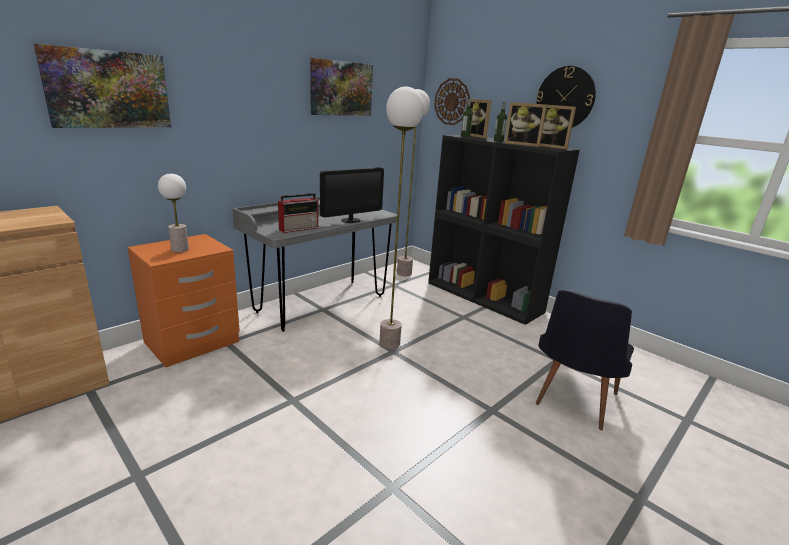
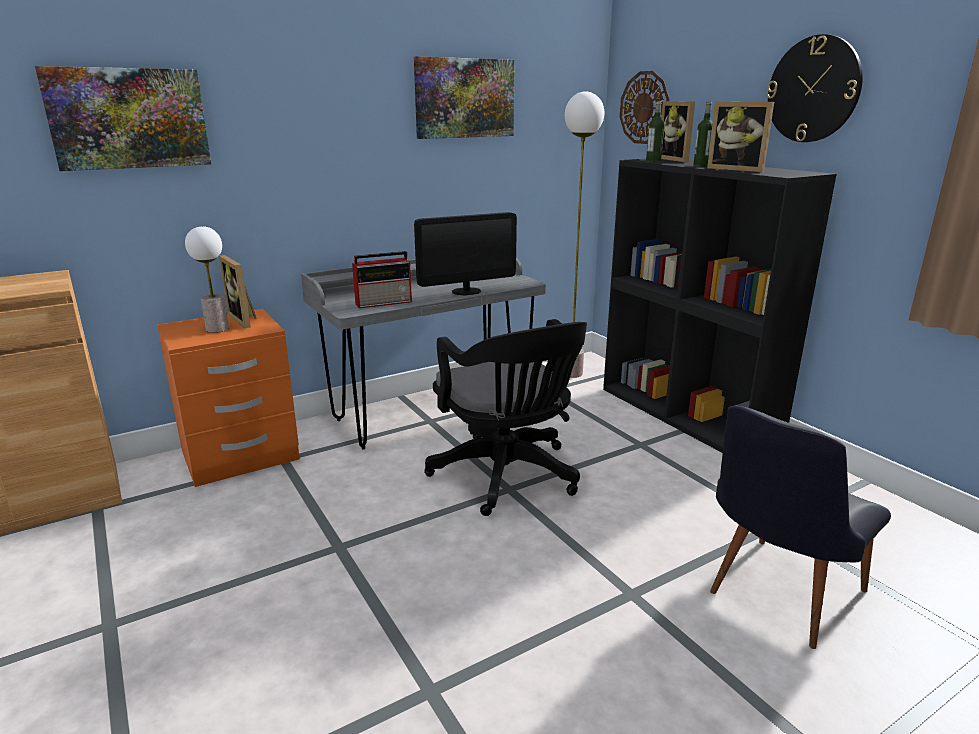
camera: 15 degrees right, 0 degrees up
floor lamp [379,87,424,349] -> black office chair [424,319,587,516]
picture frame [540,105,576,150] -> picture frame moved to [219,255,256,328]

